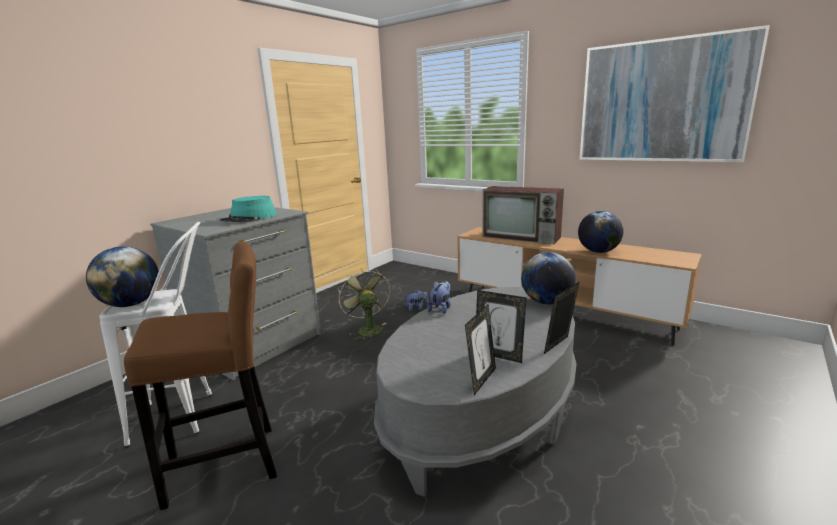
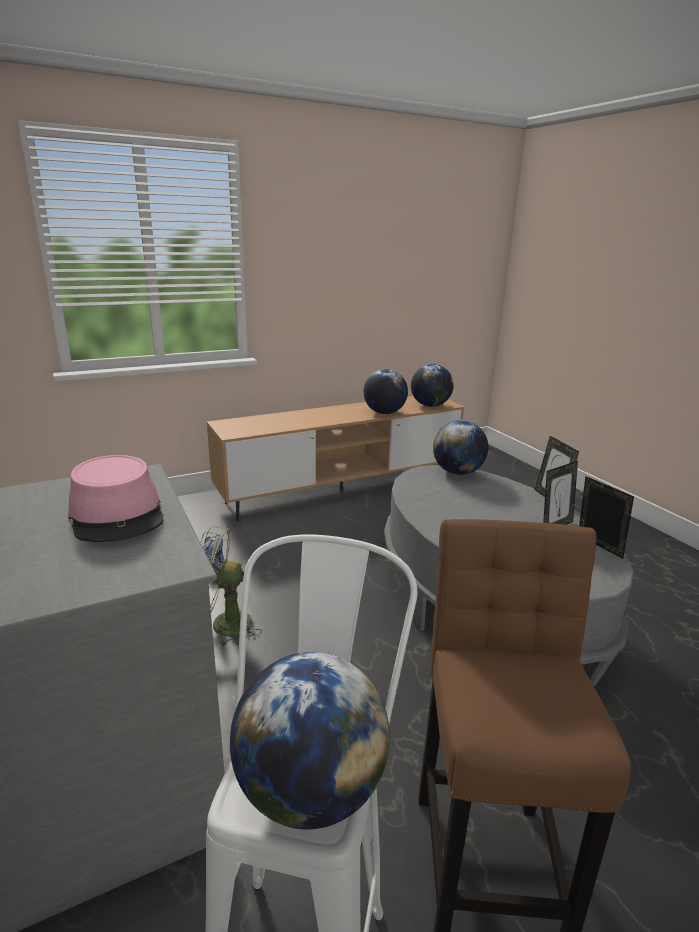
camera: 65 degrees left, 5 degrees up
turquoise hat [220,196,277,222] -> pink hat [68,455,164,542]
plush toy [427,281,451,314] -> none
television [482,186,564,244] -> none
picture [580,25,770,162] -> none
none -> globe [411,364,454,407]

